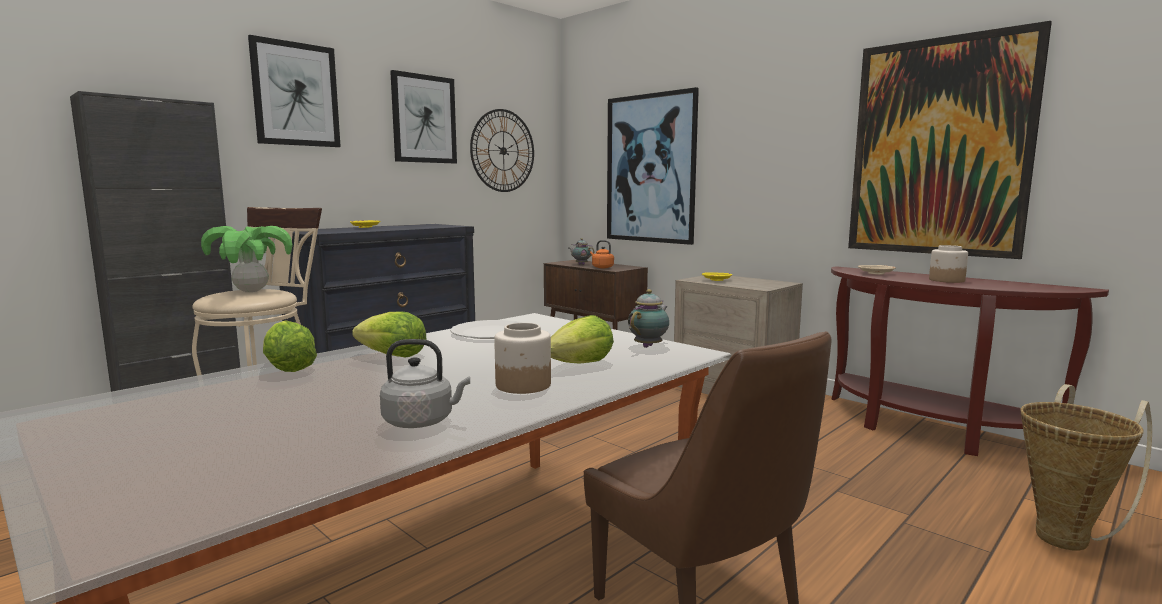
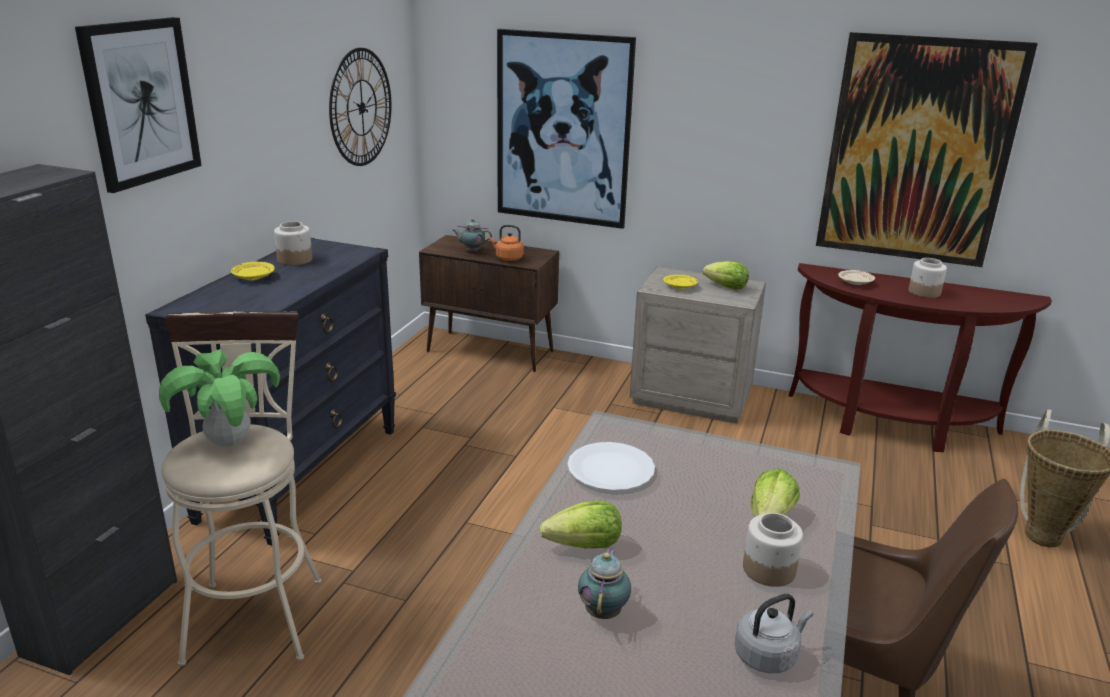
camera: 25 degrees left, 15 degrees up
lettuce [263,320,317,372] -> lettuce moved to [703,261,749,290]
picture [390,70,457,163] -> none
teapot [628,289,669,348] -> teapot moved to [578,547,631,619]
none -> jar [274,221,312,266]

